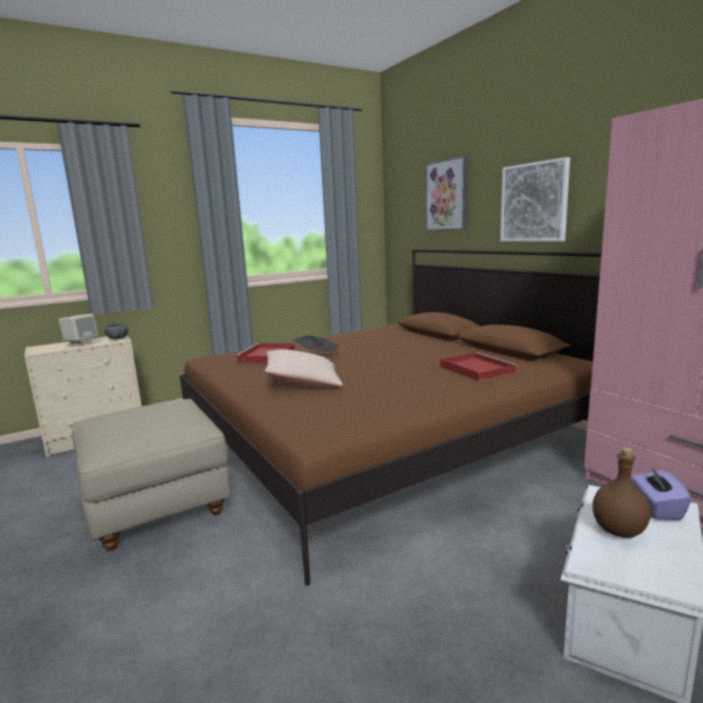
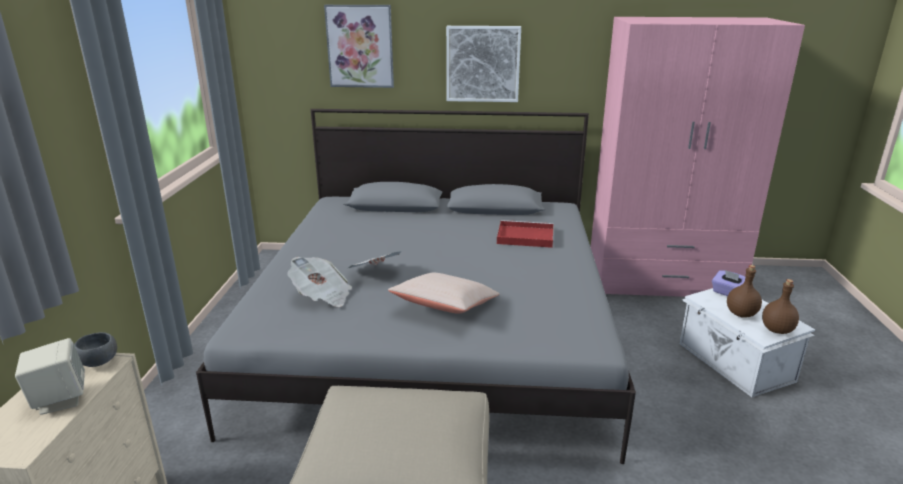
camera: 55 degrees left, 10 degrees up
brown bed [180,249,602,585] -> grey bed [196,109,636,464]
red tray [235,343,294,363] -> newspaper [287,257,352,307]
none -> brown bottle [762,279,799,334]

